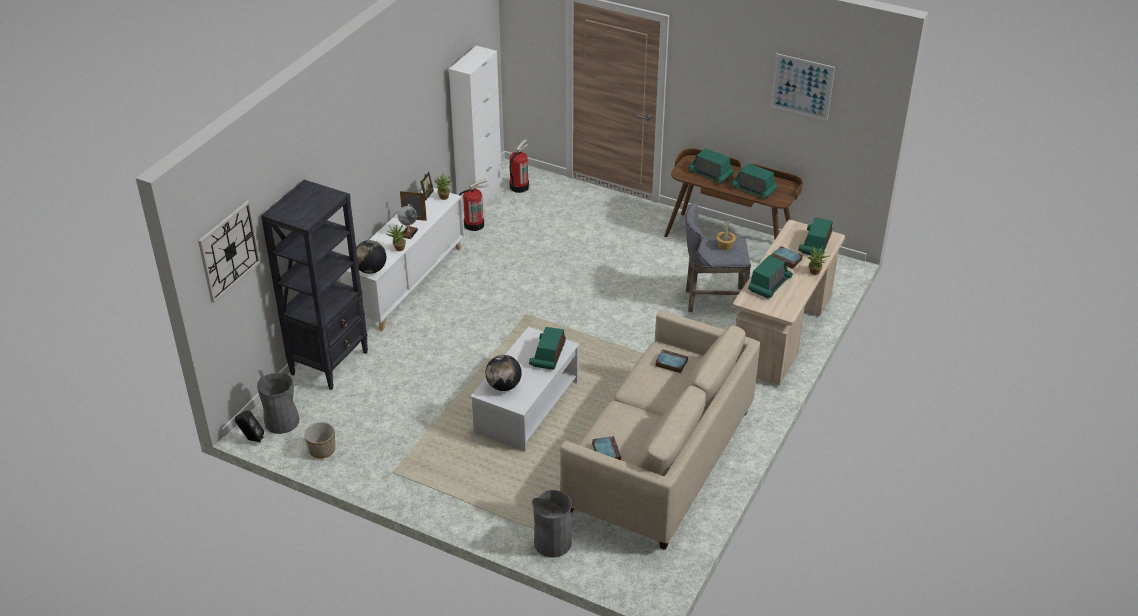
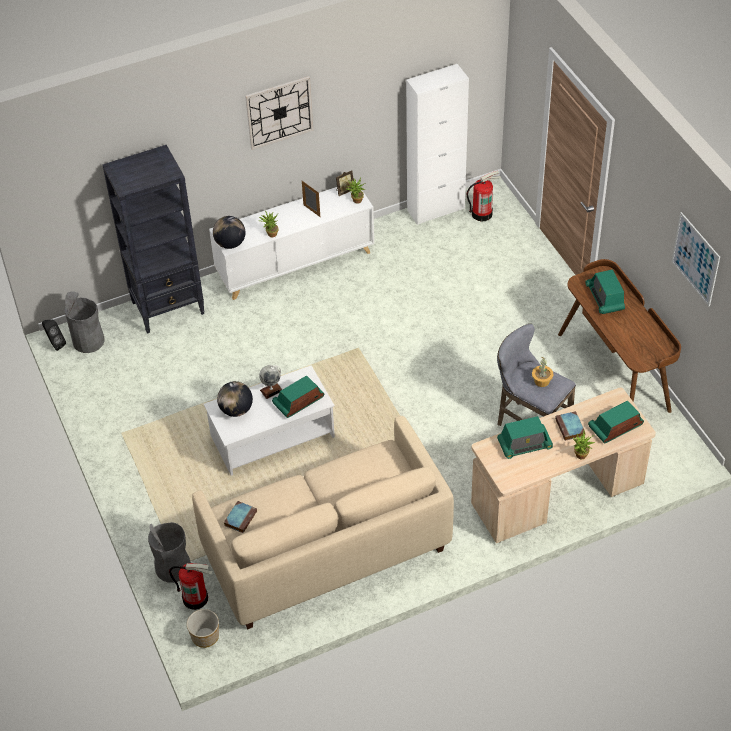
camera: 40 degrees right, 10 degrees up
wall clock [198,201,261,303] -> wall clock moved to [245,76,313,150]
planter [304,422,335,459] -> planter moved to [187,609,219,648]
globe [398,204,418,239] -> globe moved to [259,365,282,399]
fire extinguisher [459,179,489,231] -> fire extinguisher moved to [169,563,212,610]
book [655,349,688,373] -> none
radio [730,163,778,199] -> none

